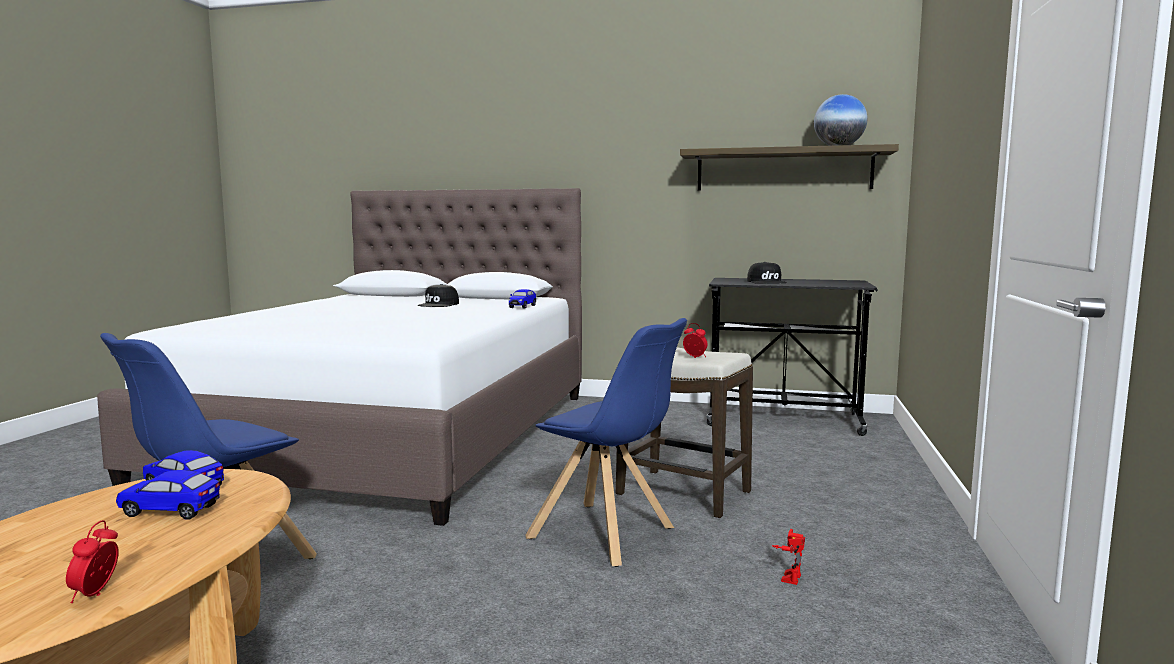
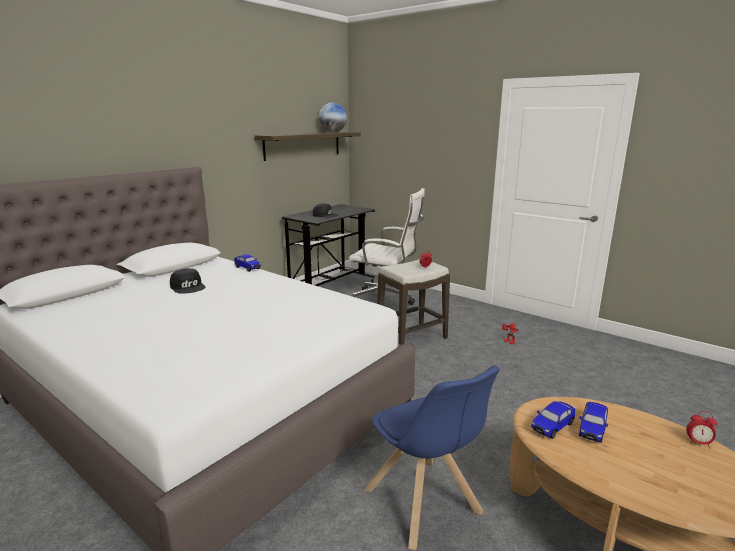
camera: 65 degrees left, 10 degrees up
blue chair [525,318,687,567] -> none
none -> white office chair [349,188,425,305]

